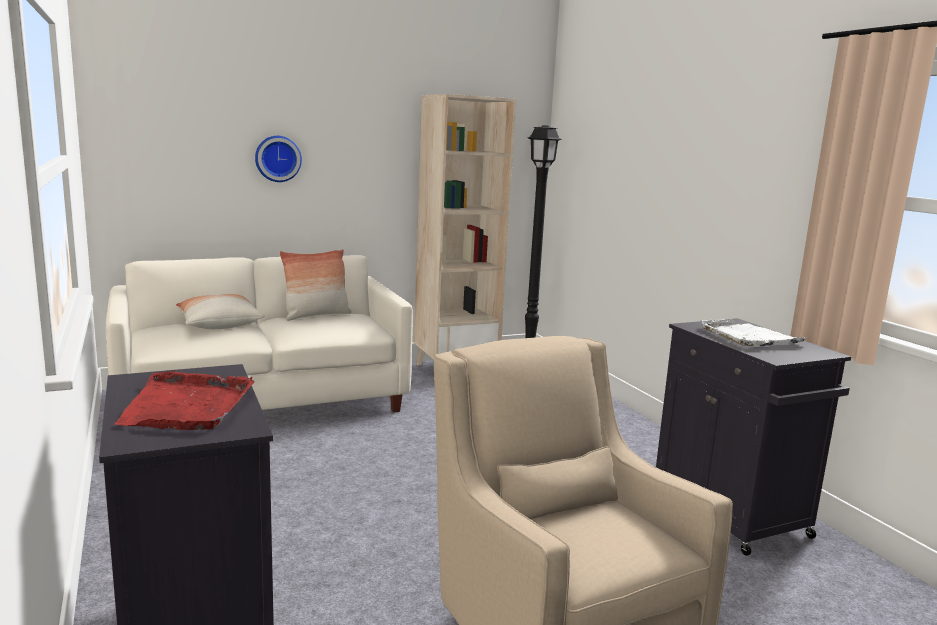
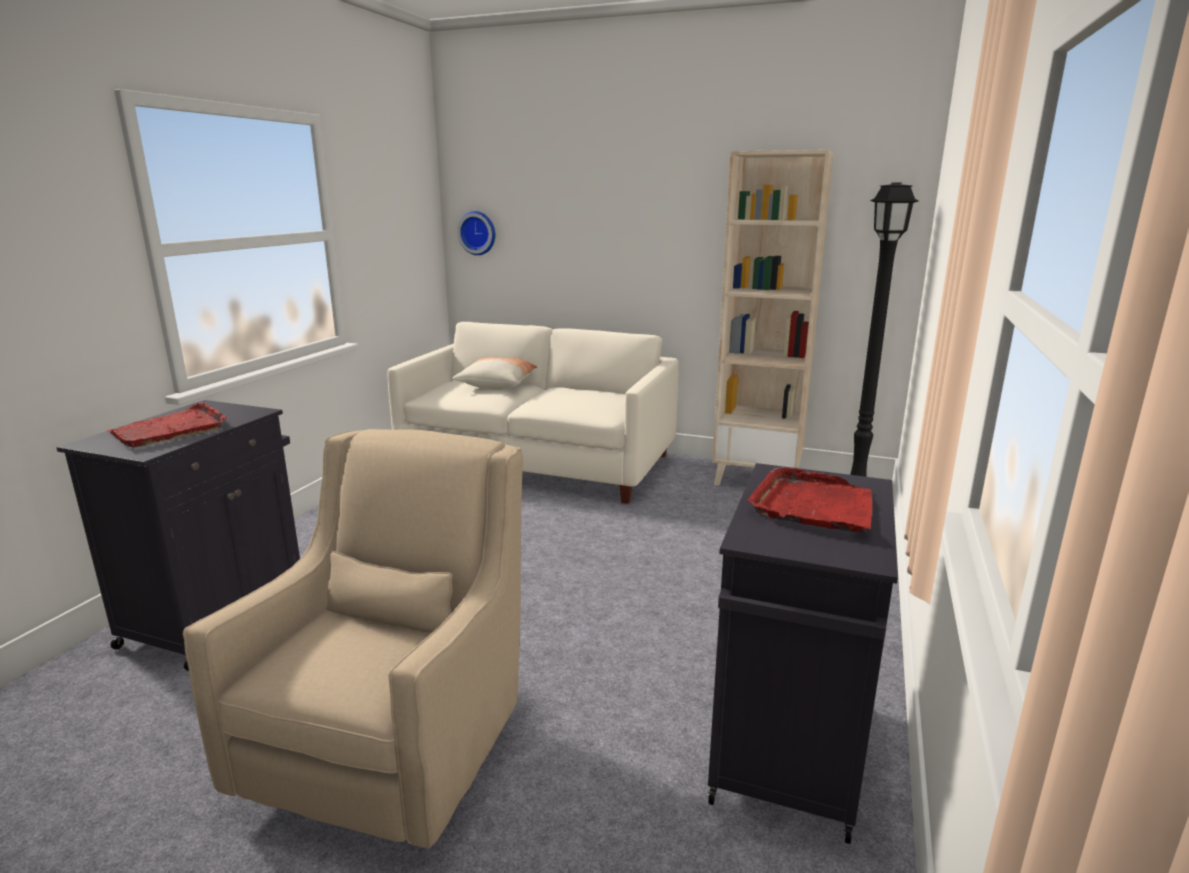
camera: 45 degrees right, 5 degrees up
wall clock [255,136,302,182] -> wall clock moved to [457,211,495,255]
pillow [279,249,352,321] -> none
white tray [700,319,805,347] -> red tray [747,467,872,533]

